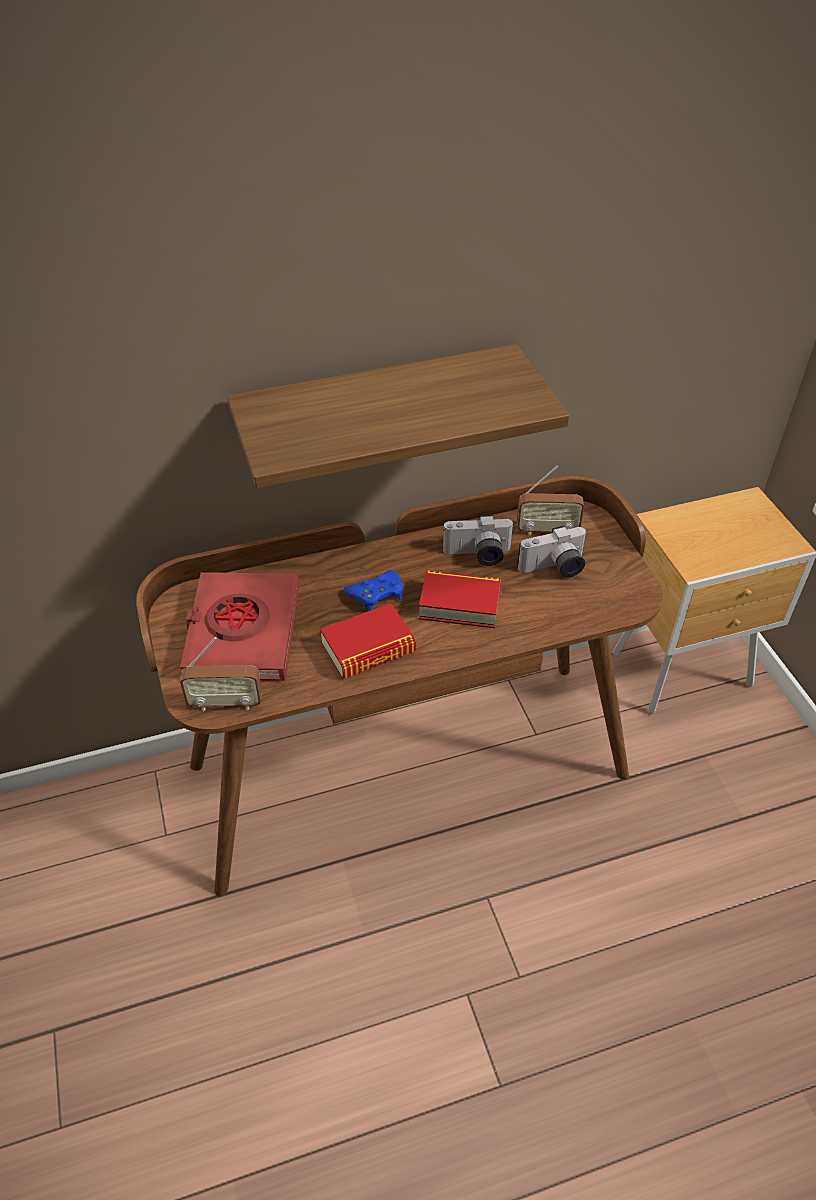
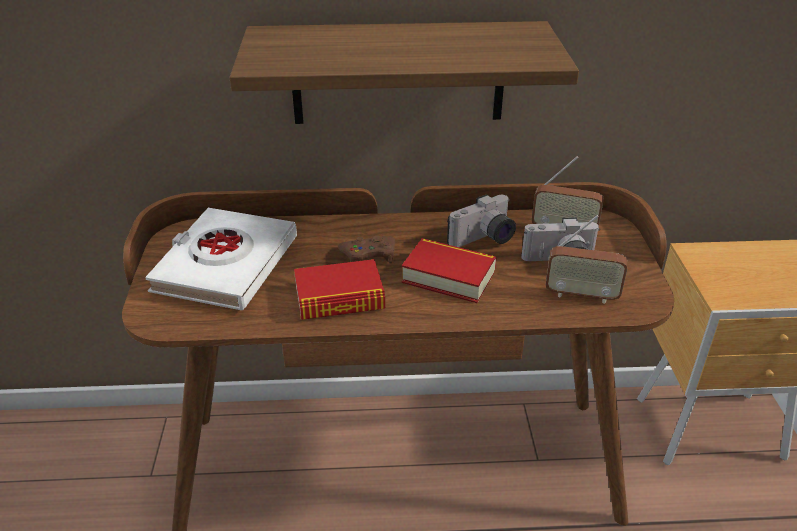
camera: 15 degrees right, 10 degrees down
red book [180,572,299,681] -> white book [145,208,297,310]
radio [180,637,262,711] -> radio moved to [546,215,627,304]
blue game controller [343,570,403,611] -> brown game controller [338,236,395,263]
camera [443,515,514,566] -> camera turned 45 degrees counterclockwise [447,194,516,247]

